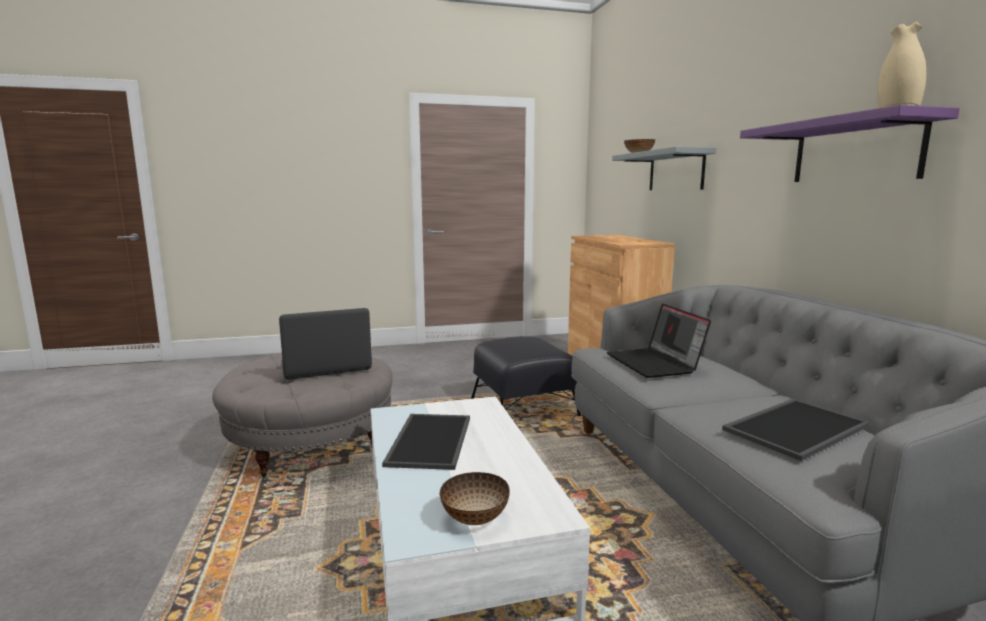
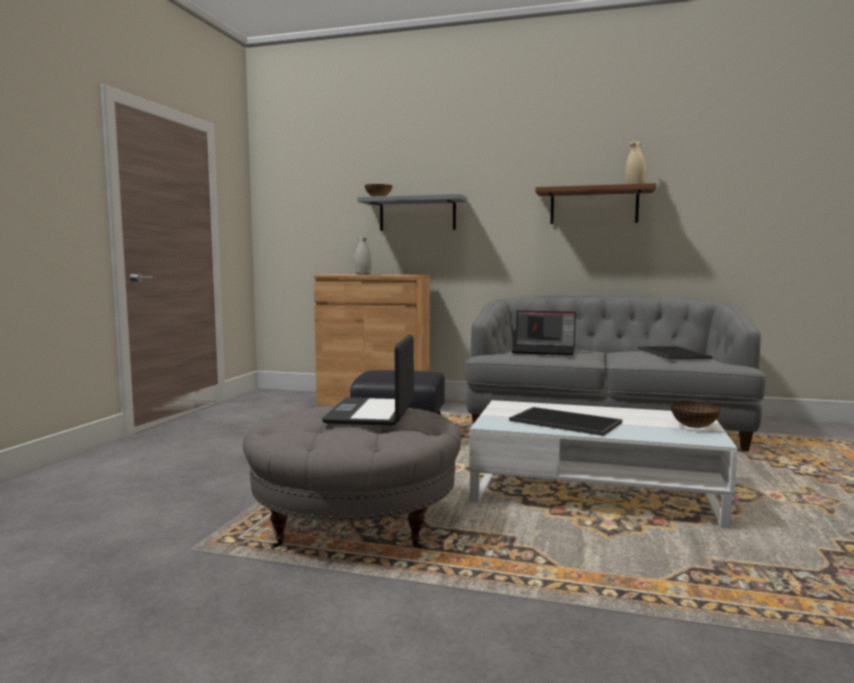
camera: 60 degrees left, 5 degrees down
purple shelf [740,105,960,182] -> brown shelf [535,183,656,224]
none -> white vase [354,235,372,274]

